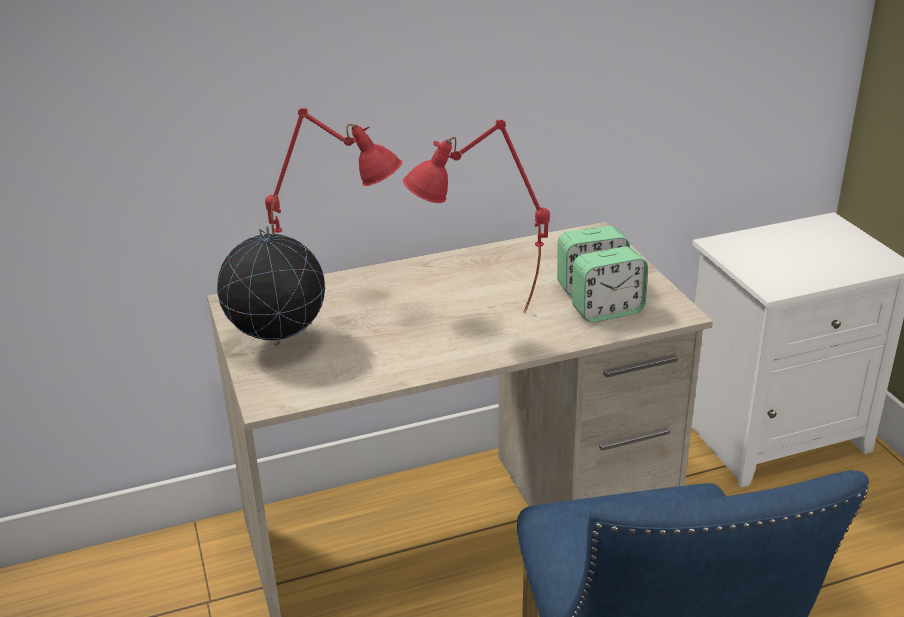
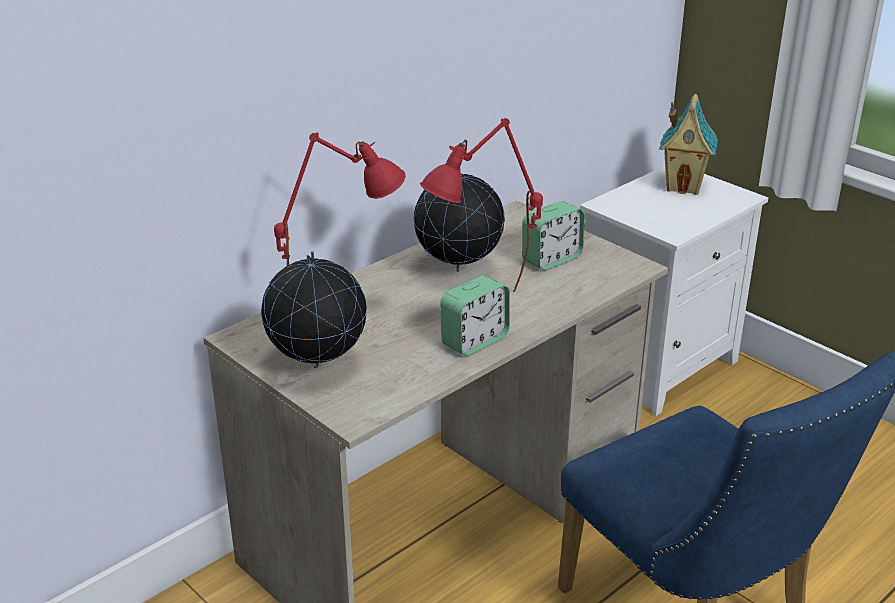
camera: 25 degrees left, 0 degrees up
alarm clock [572,246,648,322] -> alarm clock moved to [440,276,510,356]
none -> globe [414,167,505,272]
none -> toy house [659,94,718,195]

